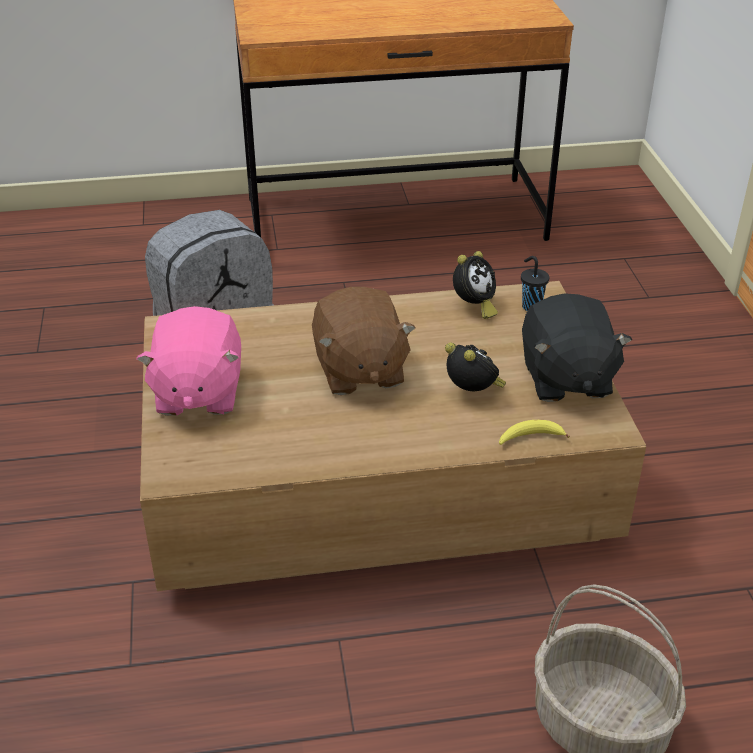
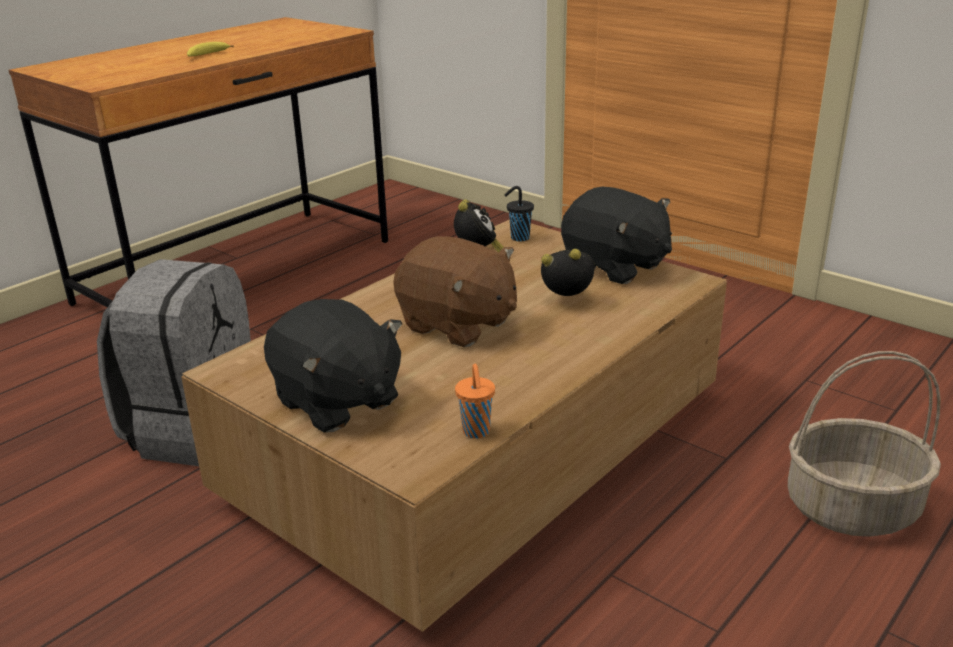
camera: 40 degrees left, 10 degrees down
pink plush toy [136,306,241,416] -> black plush toy [264,299,403,433]
banana [499,420,570,445] -> banana moved to [187,42,234,56]
none -> orange cup [455,364,495,439]

